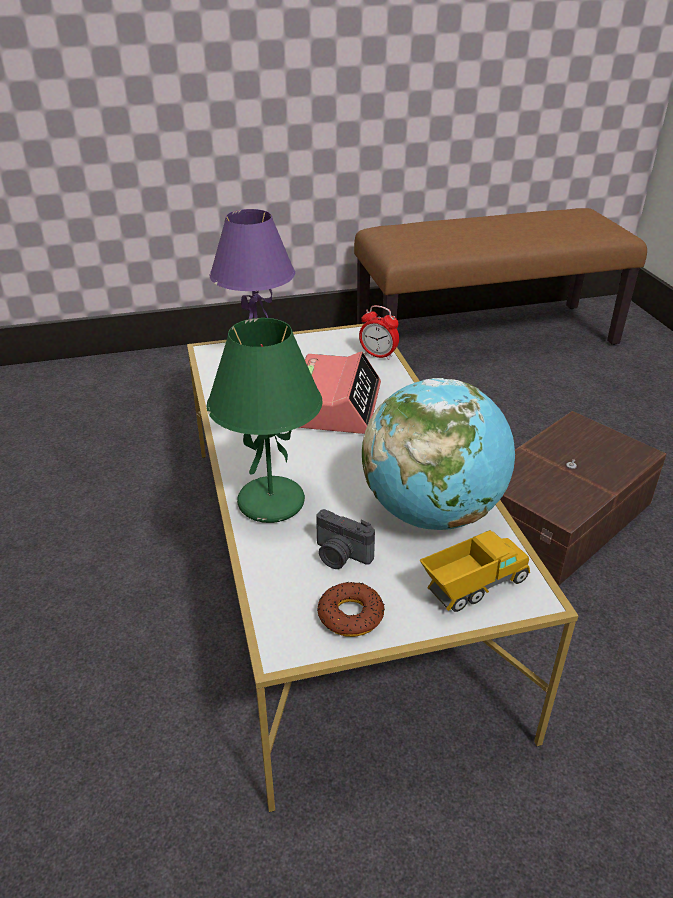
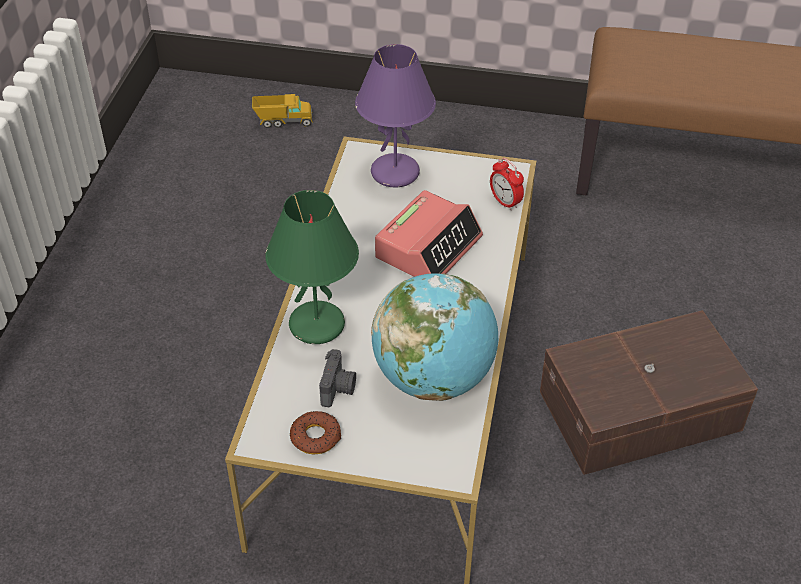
camera: 25 degrees right, 10 degrees up
camera [316,509,375,569] -> camera turned 135 degrees counterclockwise [319,349,356,407]
toy truck [420,530,530,612] -> toy truck moved to [252,94,313,128]

